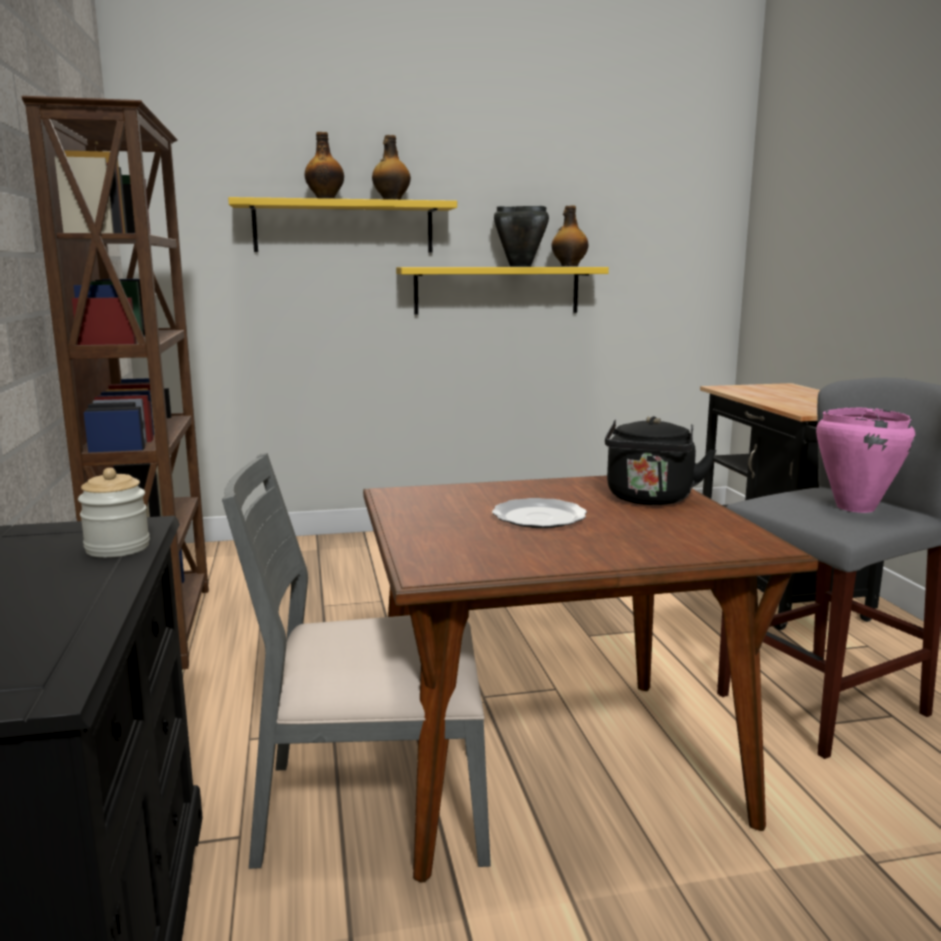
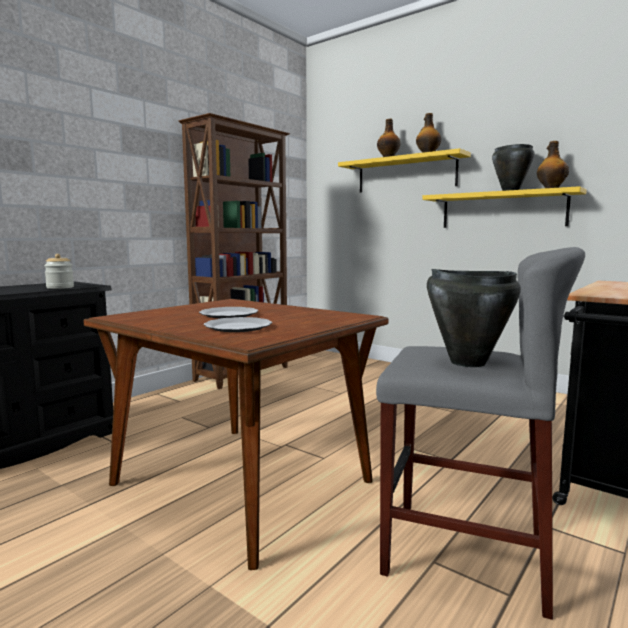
camera: 50 degrees right, 5 degrees down
grey chair [222,453,491,869] -> none
black kettle [605,416,716,505] -> none
pink cooking pot [816,407,915,513] -> black cooking pot [427,269,521,367]
none -> plate [204,317,272,332]

